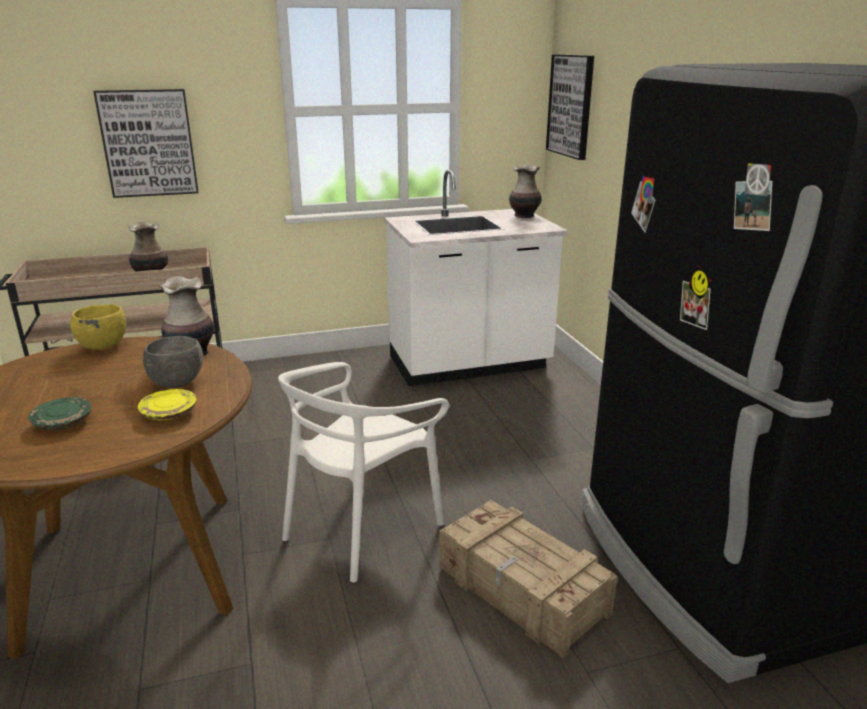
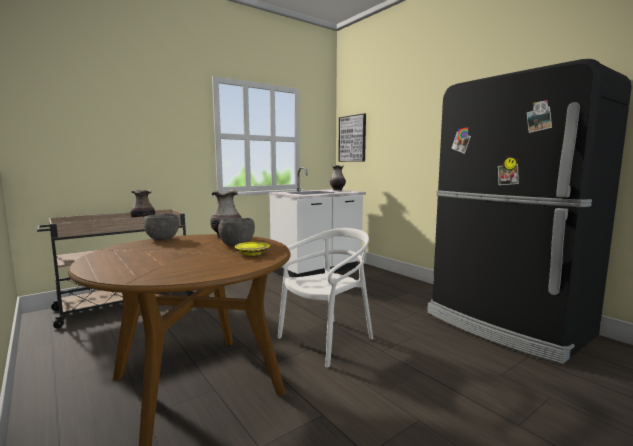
camera: 20 degrees left, 15 degrees down
green plate [28,397,92,430] -> none
yellow bowl [70,304,126,350] -> grey bowl [144,214,179,240]
picture [93,89,198,198] -> none
white chair [278,362,449,582] -> white chair turned 150 degrees counterclockwise [277,228,373,368]
crate [439,500,617,658] -> none

